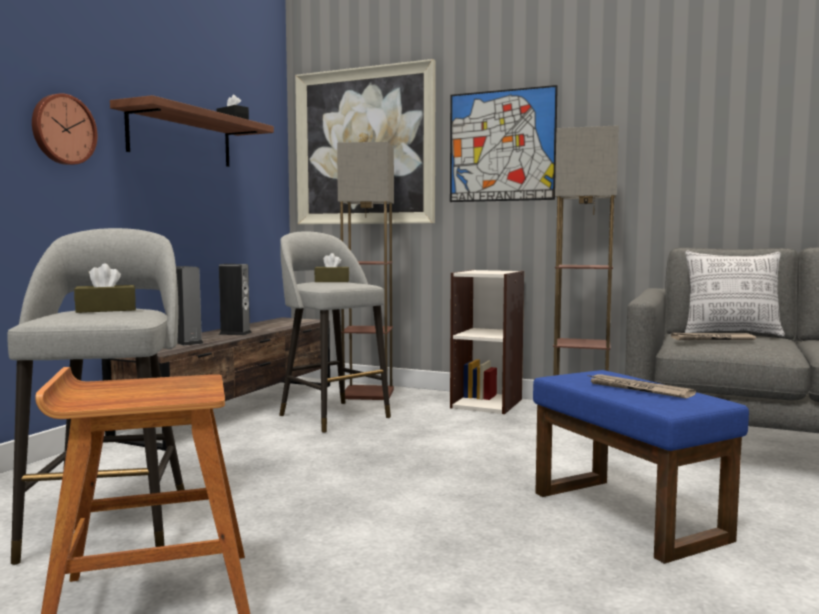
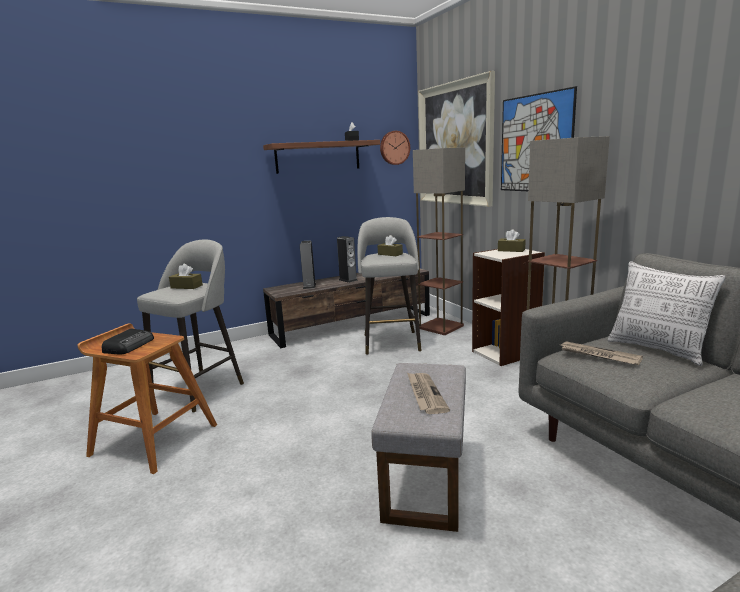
camera: 40 degrees right, 10 degrees up
wall clock [32,93,97,165] -> wall clock moved to [380,131,410,165]
blue ottoman [533,370,749,564] -> grey ottoman [371,363,466,532]
none -> radio [102,329,154,354]
none -> brown tissue box [498,229,526,252]

